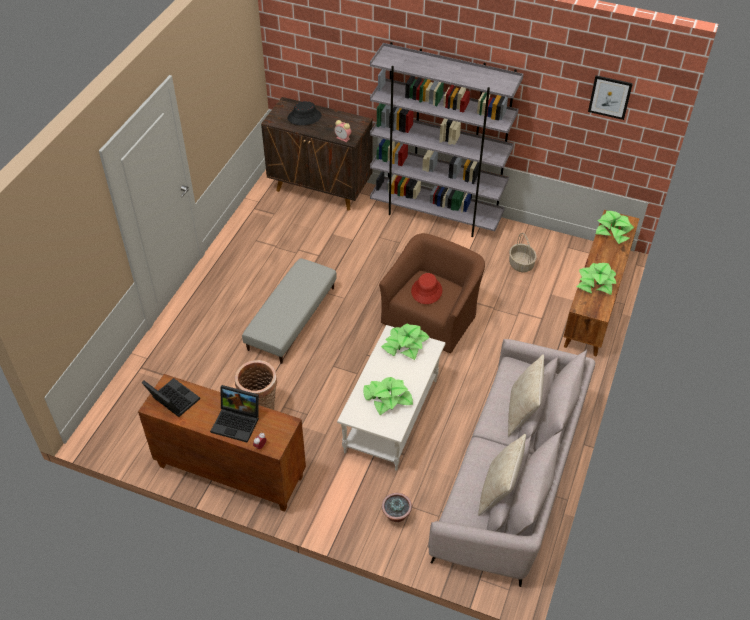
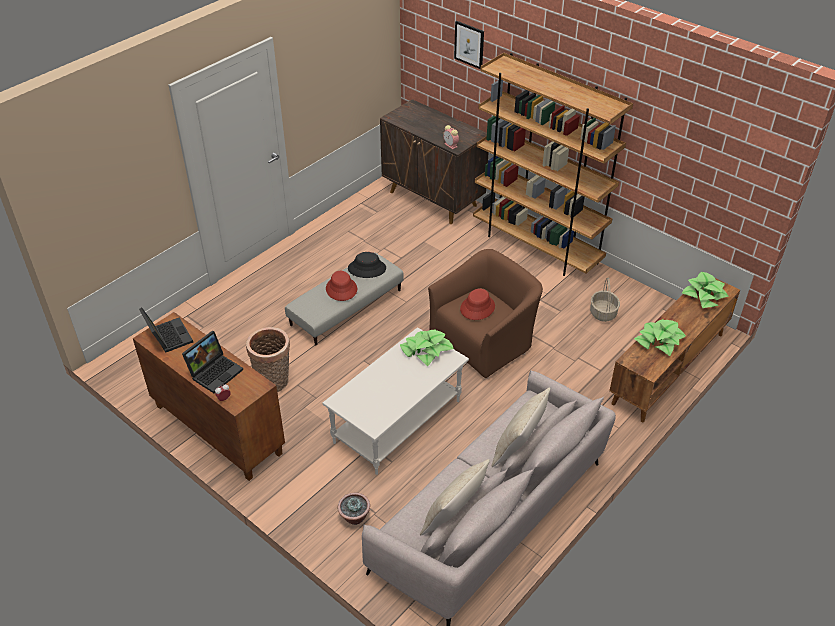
camera: 20 degrees right, 5 degrees down
laptop [210,385,259,443] -> laptop turned 90 degrees counterclockwise [182,331,243,393]
black hat [287,101,322,125] -> black hat moved to [348,252,386,278]
potted plant [363,377,413,415] -> none
grey bookcase [370,42,523,237] -> brown bookcase [473,52,633,276]
picture [588,75,633,120] -> picture moved to [454,21,484,69]
none -> red hat [326,271,357,301]

